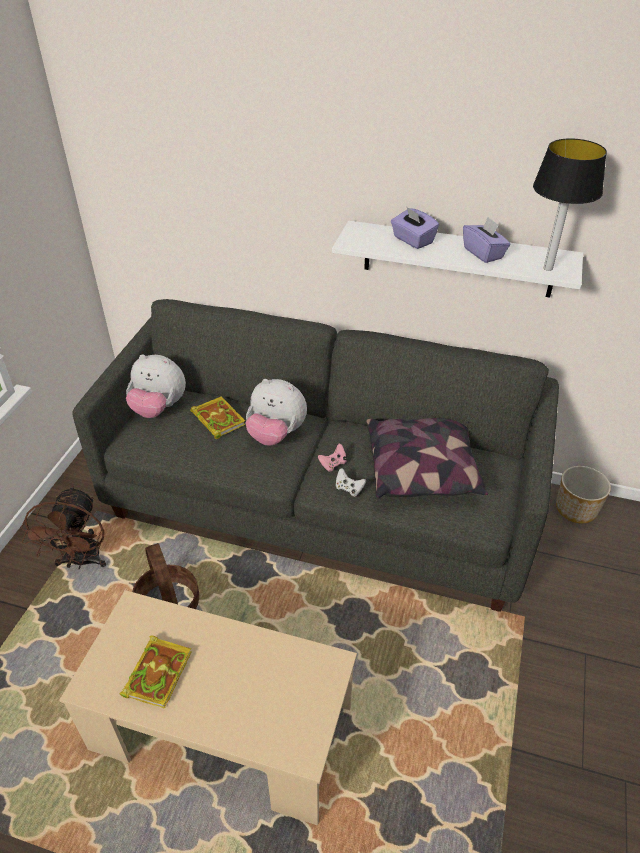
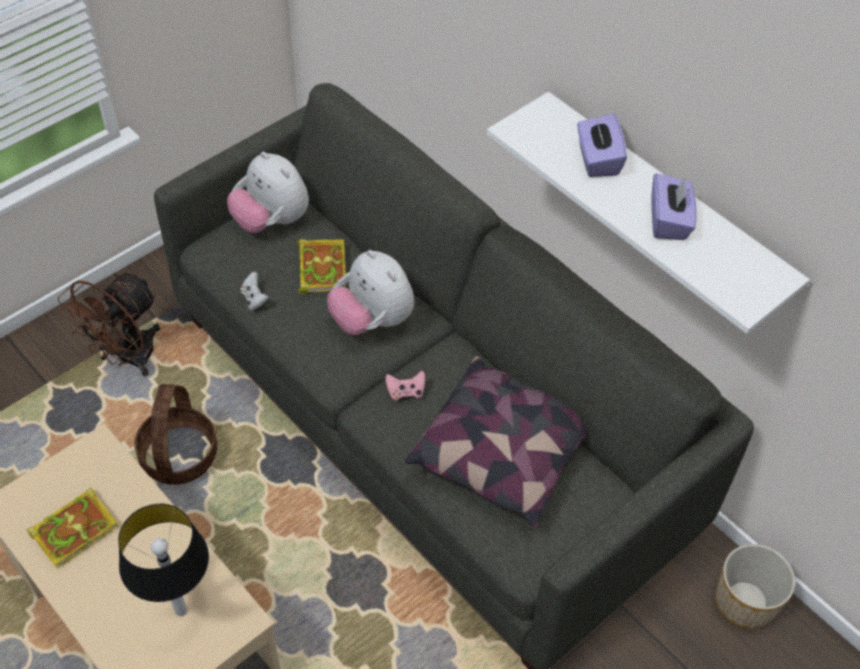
camera: 30 degrees right, 10 degrees up
white game controller [336,468,366,497] -> white game controller moved to [240,272,269,310]
table lamp [533,138,607,271] -> table lamp moved to [118,504,209,616]

